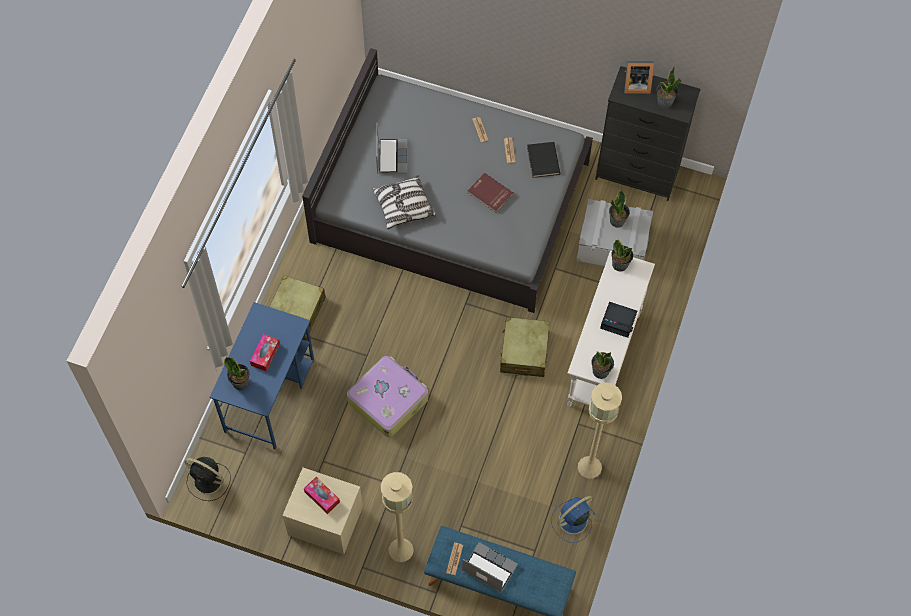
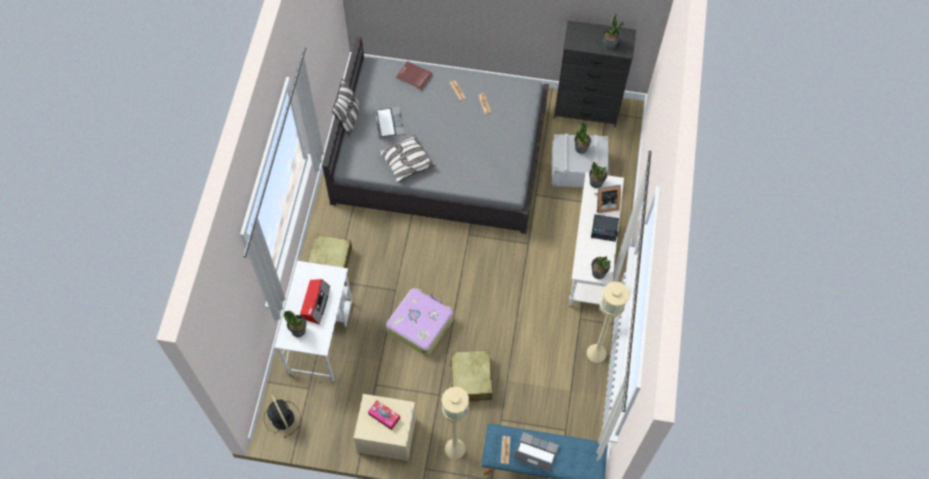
camera: 10 degrees left, 0 degrees up
black fan [185,457,231,501] -> black fan turned 135 degrees counterclockwise [264,395,301,438]
blue desk [210,302,314,449] -> white desk [274,261,352,382]
tissue box [250,334,280,372] -> radio [300,279,330,324]
red book [467,173,514,213] -> red book moved to [396,61,433,91]
beige suitcase [500,317,550,377] -> beige suitcase moved to [450,350,493,403]
black book [527,142,560,178] -> none
blue fan [551,496,596,543] -> none
picture frame [624,61,654,94] -> picture frame moved to [594,185,621,213]
none -> pillow [332,78,360,136]

